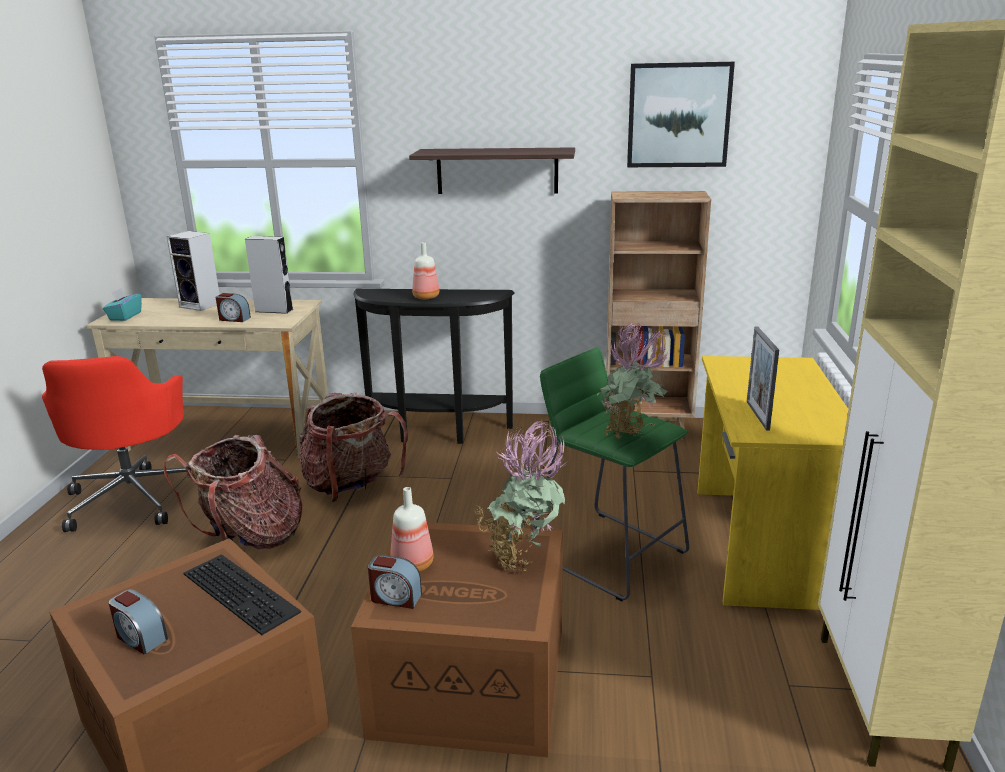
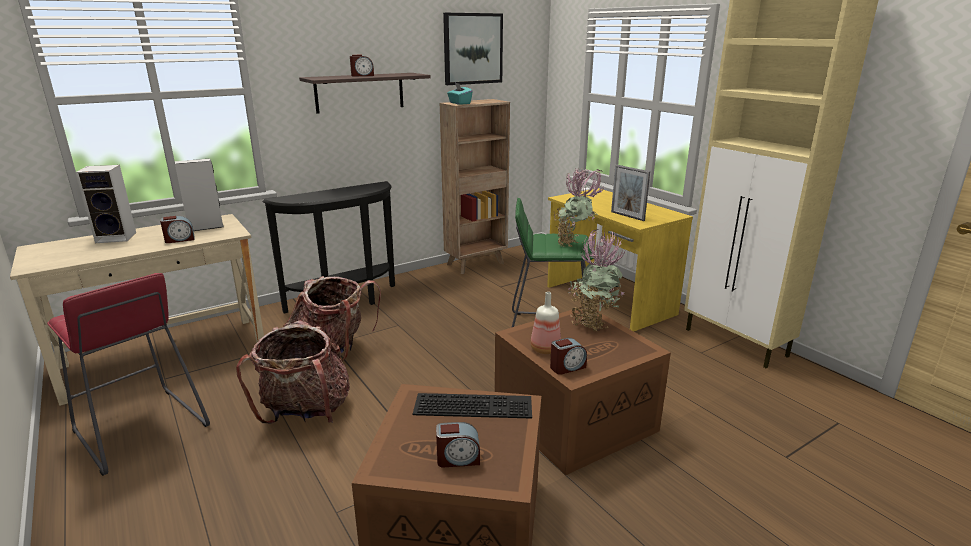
camera: 40 degrees left, 0 degrees up
red office chair [42,356,186,532] -> red stool [47,273,210,476]
turquoise tissue box [103,288,142,321] -> turquoise tissue box moved to [447,83,473,105]
bottle [412,242,439,299] -> none
none -> alarm clock [350,55,374,76]

